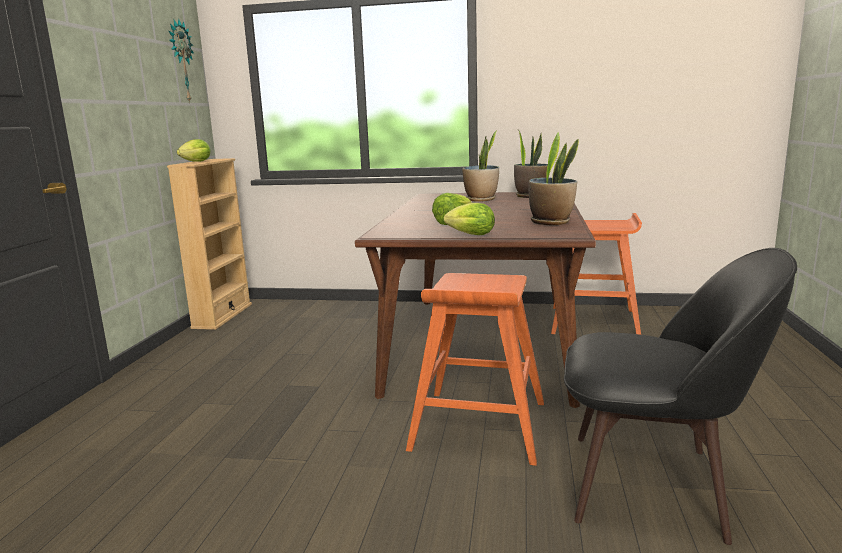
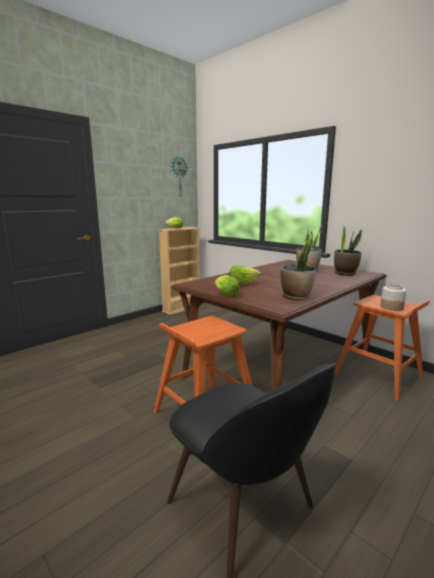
camera: 35 degrees right, 0 degrees up
none -> jar [380,284,406,311]

